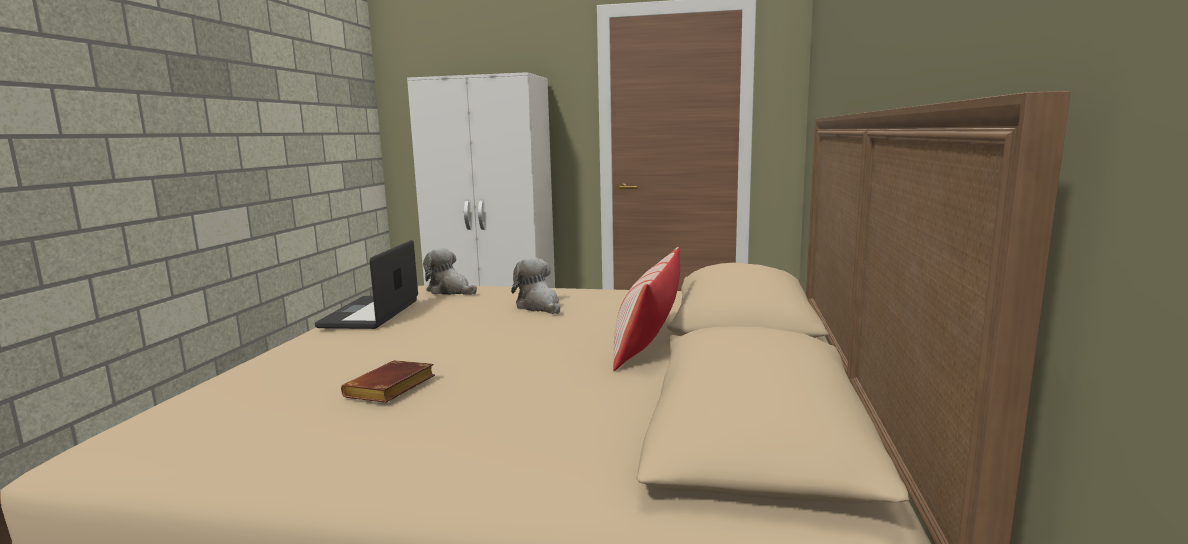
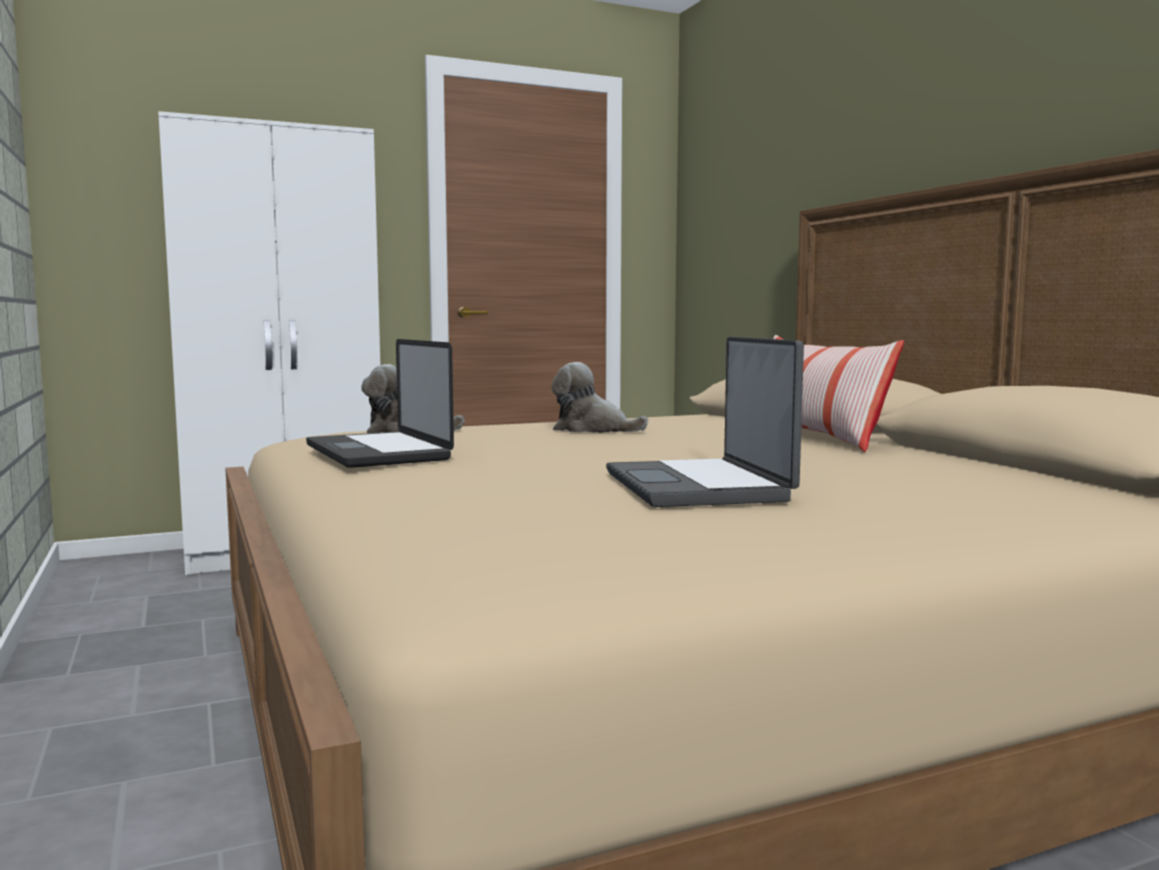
camera: 35 degrees left, 5 degrees down
brown book [341,360,435,403] -> laptop [606,337,804,507]

